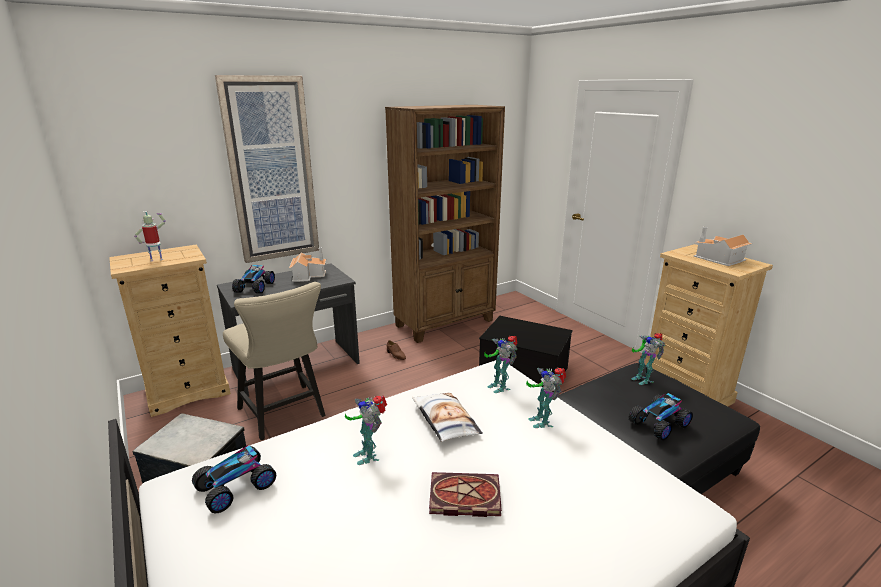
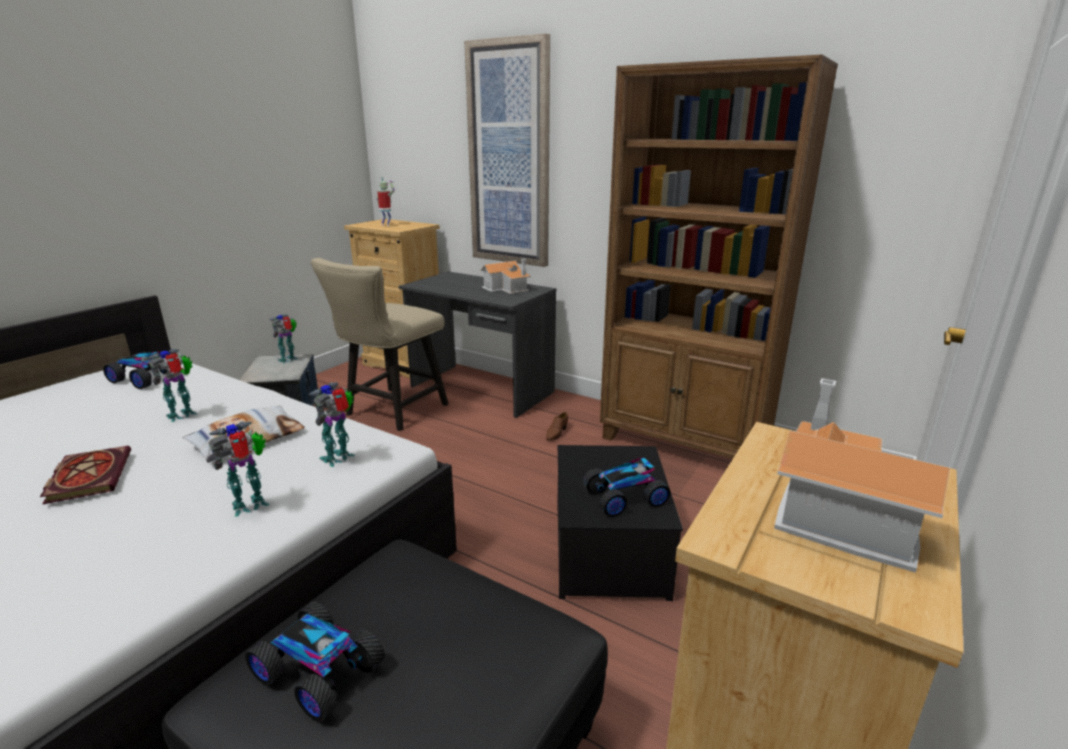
camera: 65 degrees right, 0 degrees up
toy car [232,265,275,294] -> toy car moved to [583,457,671,517]
toy robot [631,333,665,385] -> toy robot moved to [269,314,298,363]

